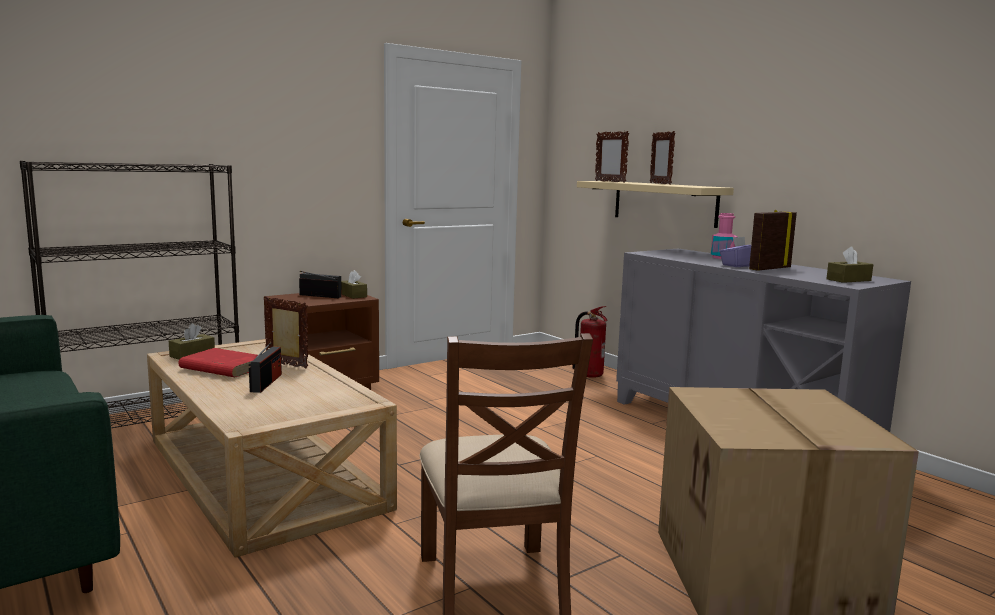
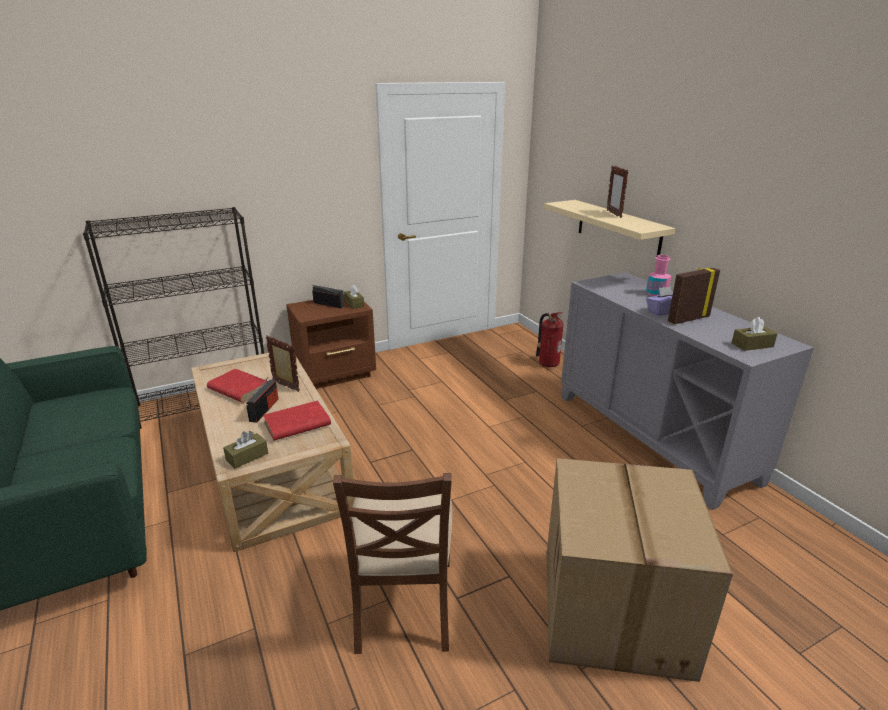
camera: 10 degrees right, 15 degrees up
brown tissue box [169,323,215,360] -> brown tissue box moved to [223,431,268,469]
picture frame [595,131,629,183] -> none
none -> red book [263,400,331,441]

